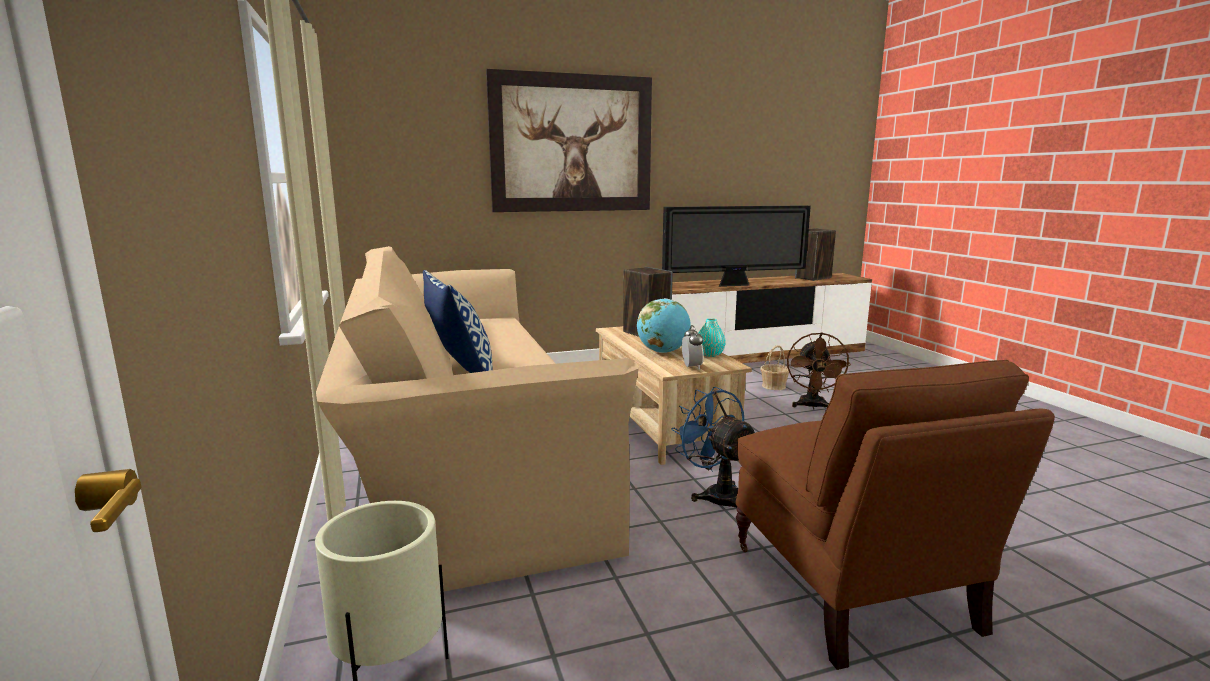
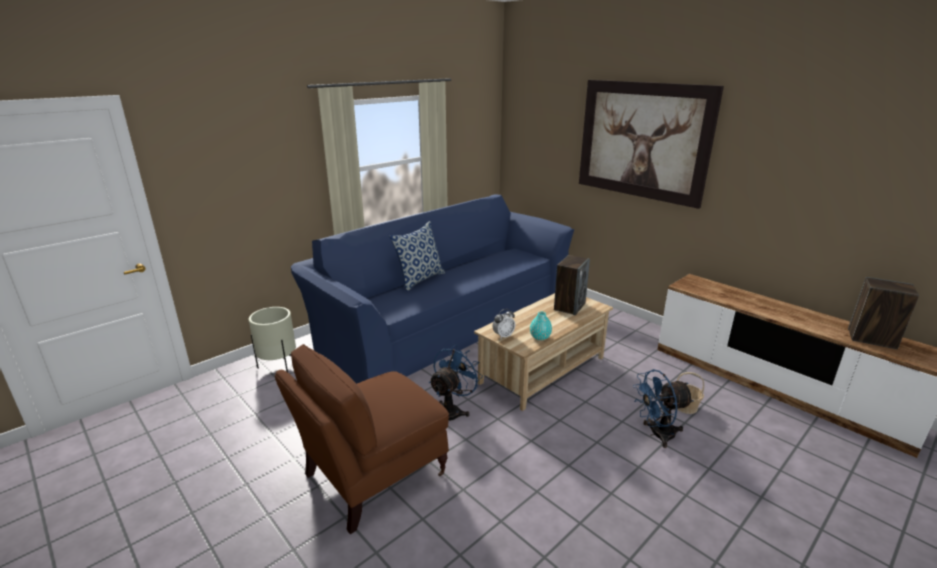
camera: 65 degrees right, 10 degrees up
beige sofa [316,246,639,592] -> blue sofa [291,194,574,384]
globe [637,298,691,353] -> none
television [662,205,811,287] -> none
brown fan [787,332,851,409] -> blue fan [633,369,694,448]

